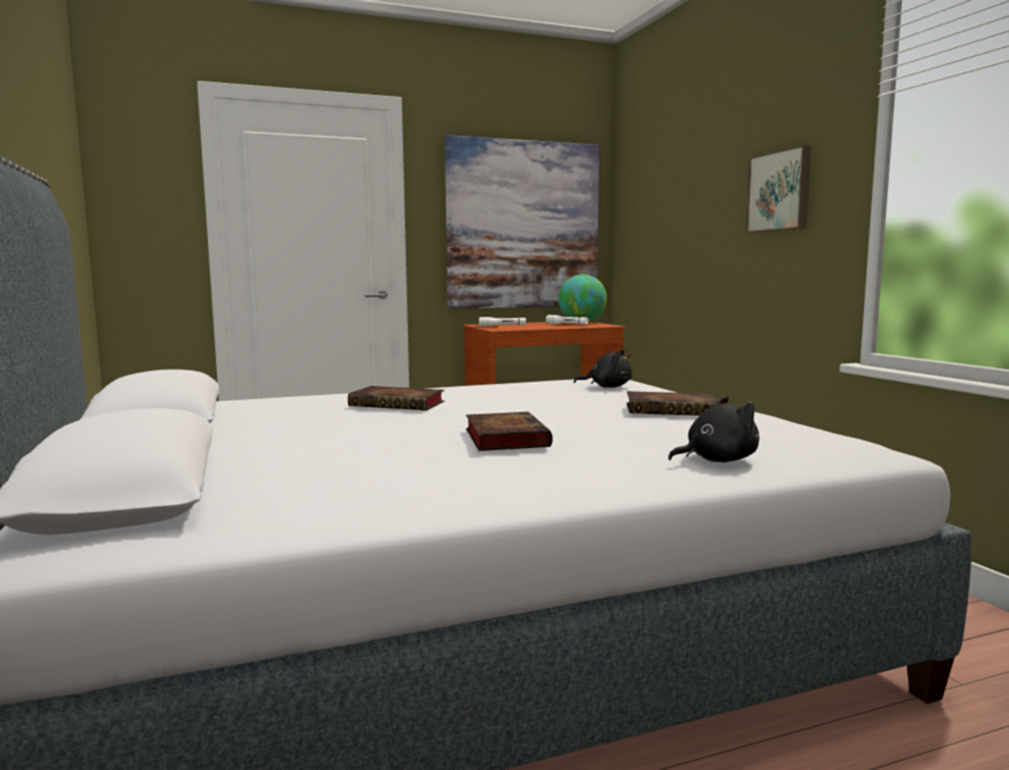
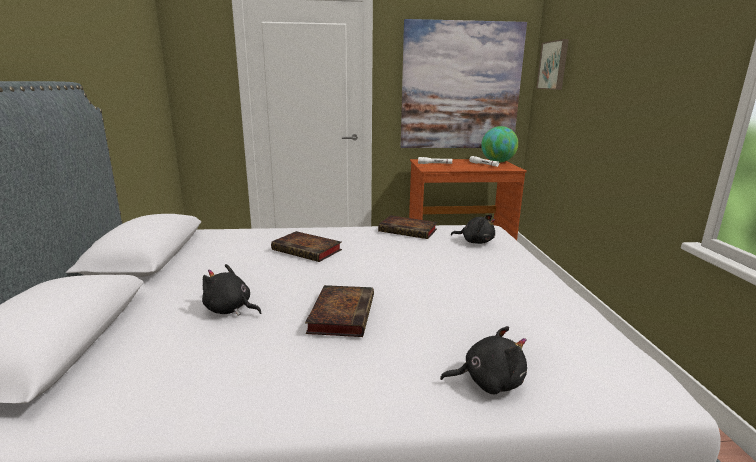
camera: 15 degrees right, 10 degrees up
book [626,391,719,416] -> book moved to [378,215,437,239]
picture [745,145,811,233] -> picture moved to [536,39,569,90]
none -> black plush toy [202,264,261,316]

